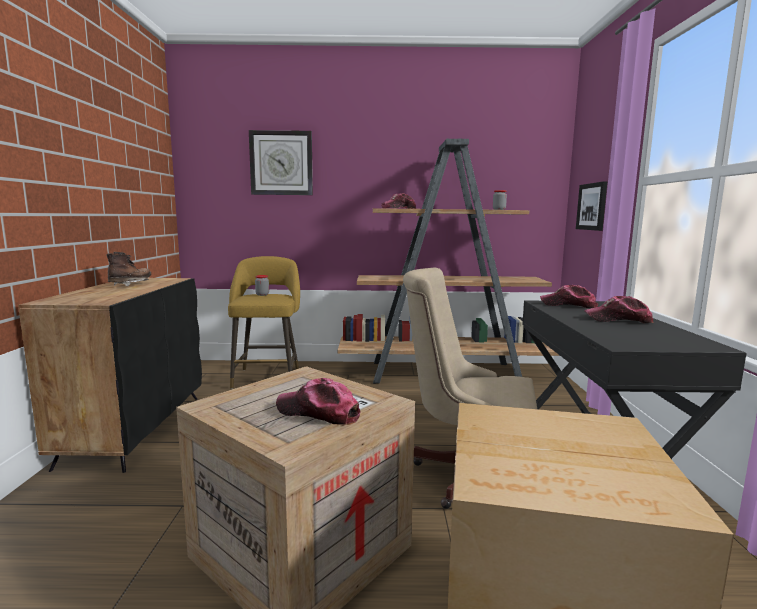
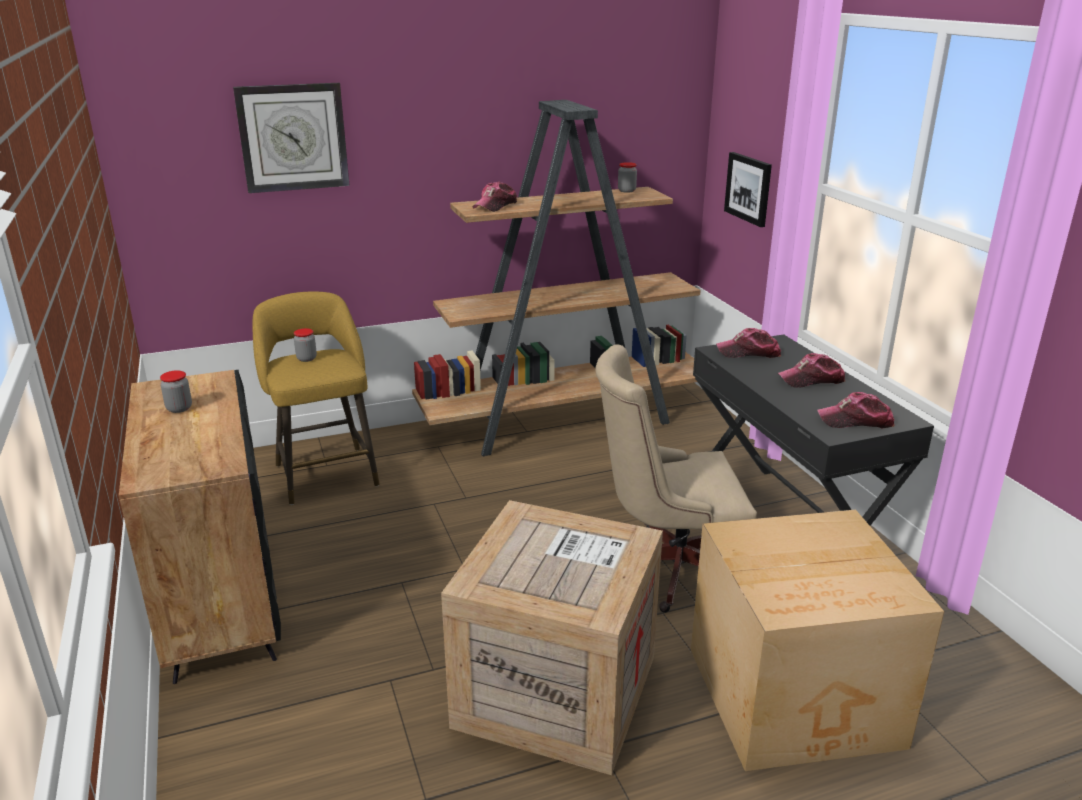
camera: 20 degrees left, 15 degrees up
brown boot [106,252,151,286] -> jar [160,370,192,413]
cap [276,378,360,425] -> cap moved to [817,392,895,428]

